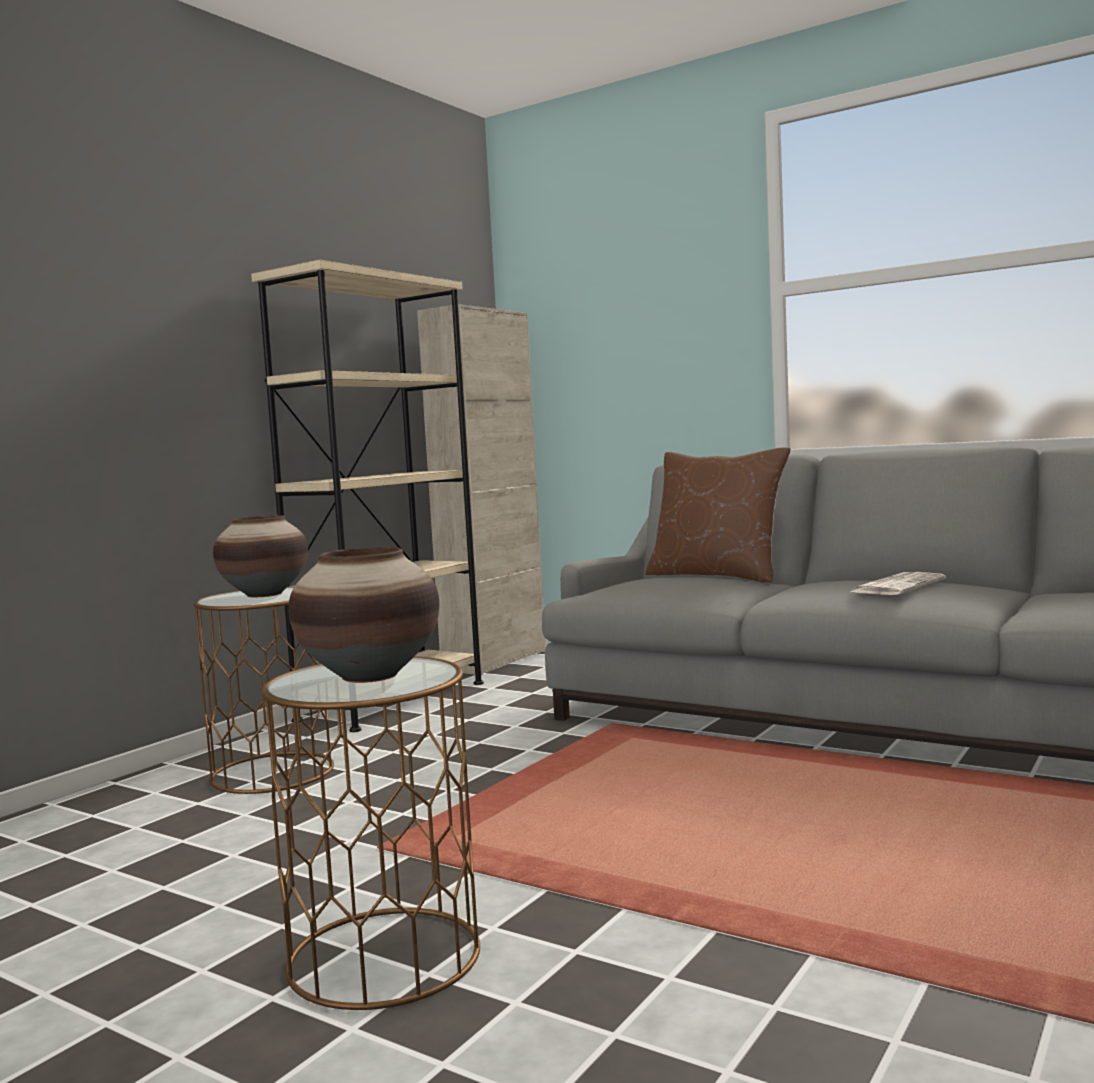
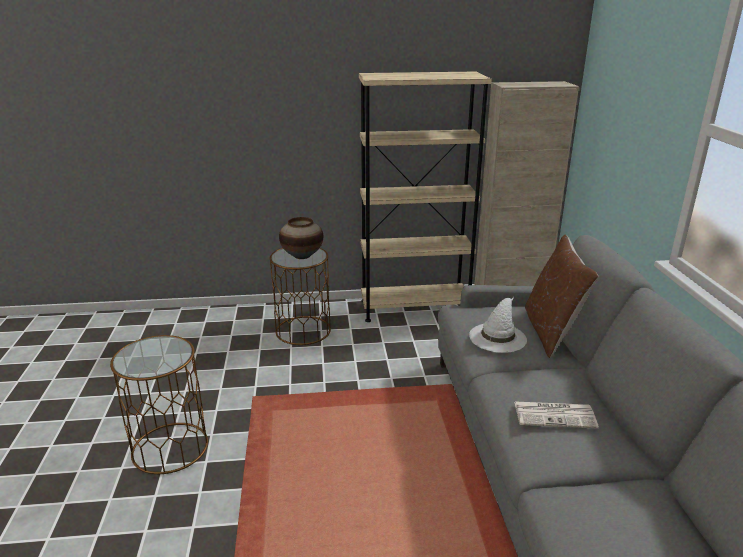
camera: 50 degrees right, 20 degrees up
vase [288,547,439,683] -> none
none -> white hat [469,297,527,353]

